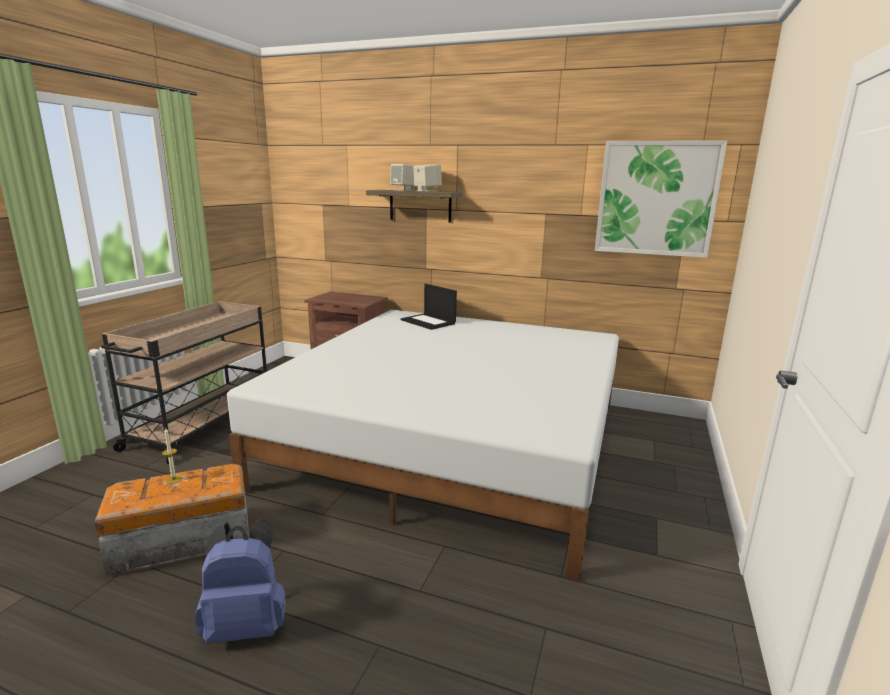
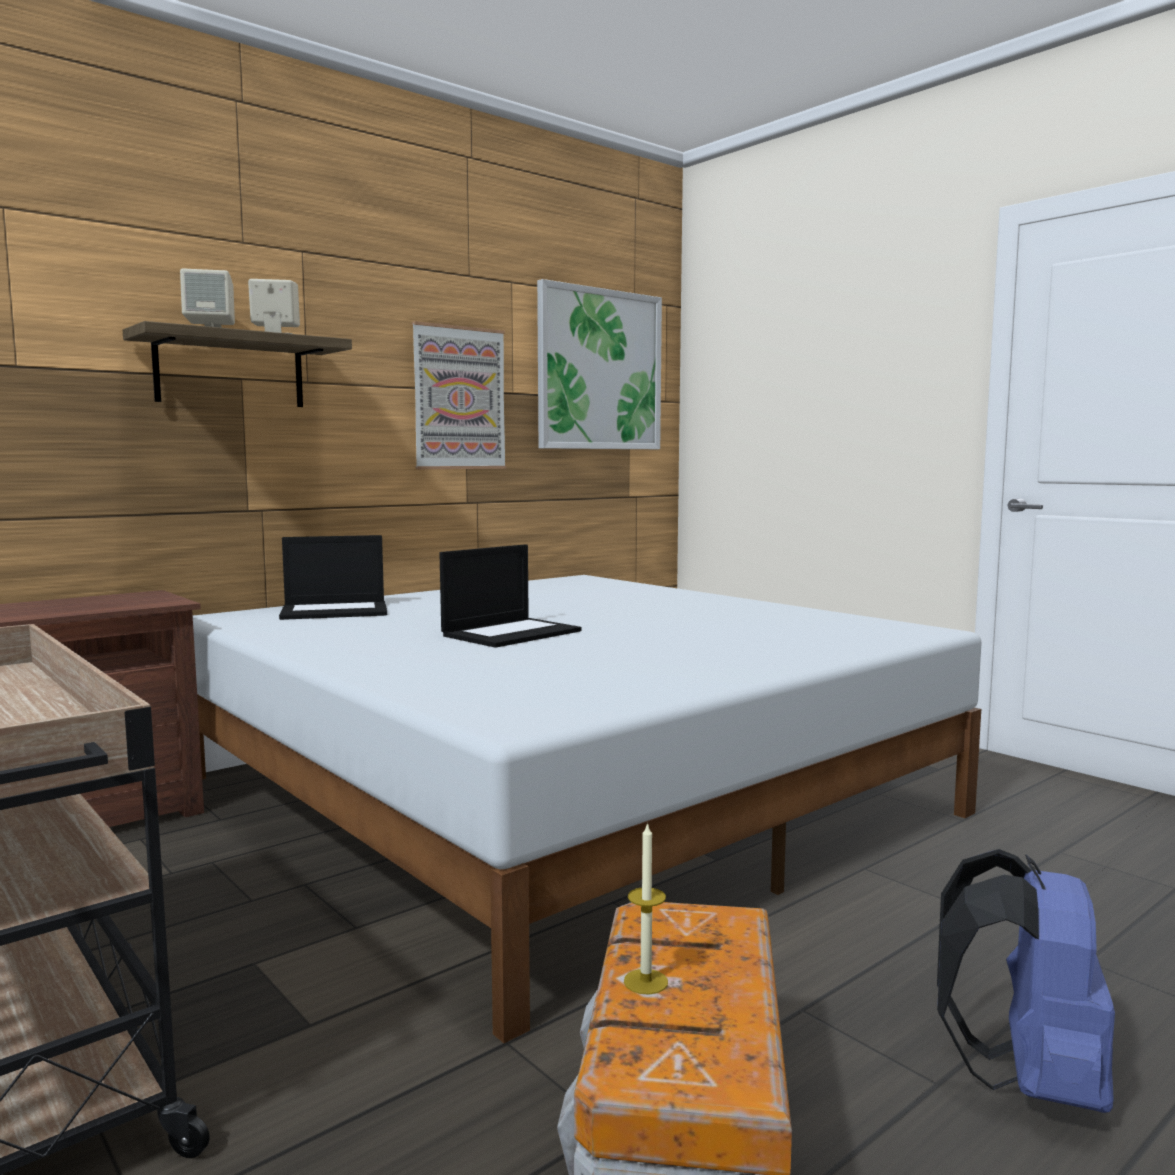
camera: 60 degrees left, 10 degrees down
none -> picture [412,321,506,469]
none -> laptop [439,544,582,648]

